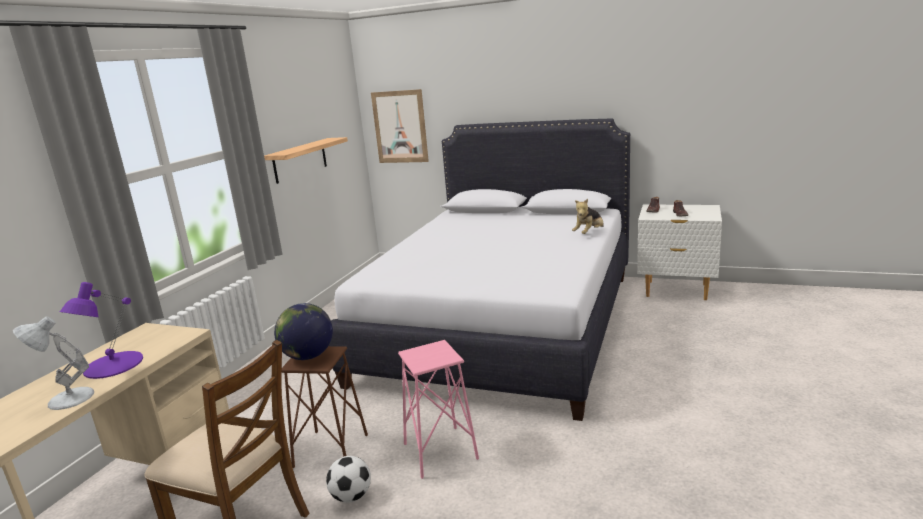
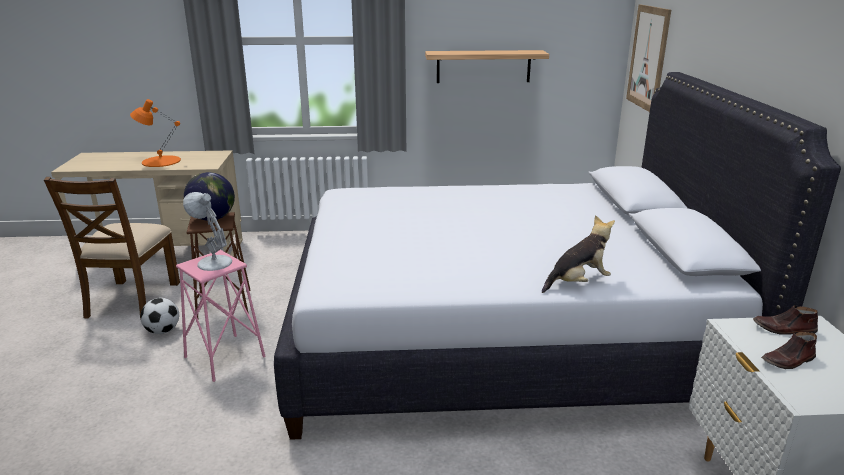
camera: 65 degrees right, 5 degrees up
white table lamp [13,316,94,410] -> white table lamp moved to [183,192,232,271]
purple table lamp [60,282,143,379] -> orange table lamp [130,99,181,167]
plush toy [572,199,604,234] -> plush toy turned 135 degrees clockwise [542,215,615,293]

